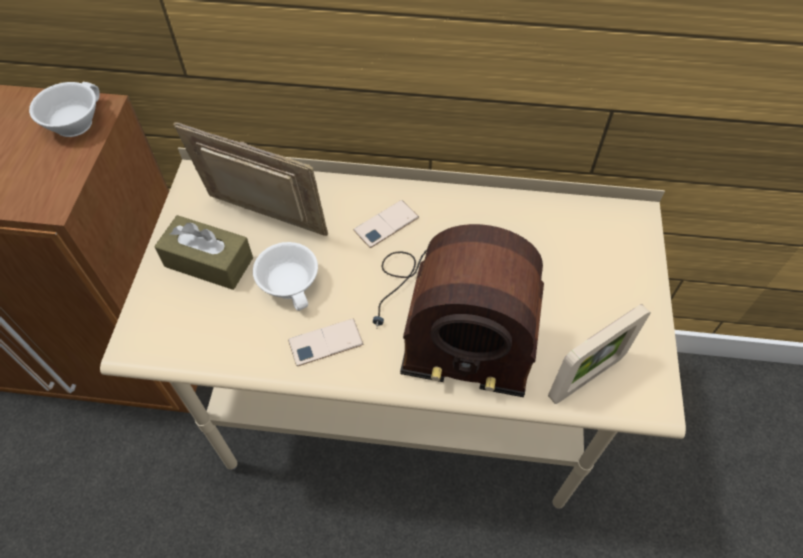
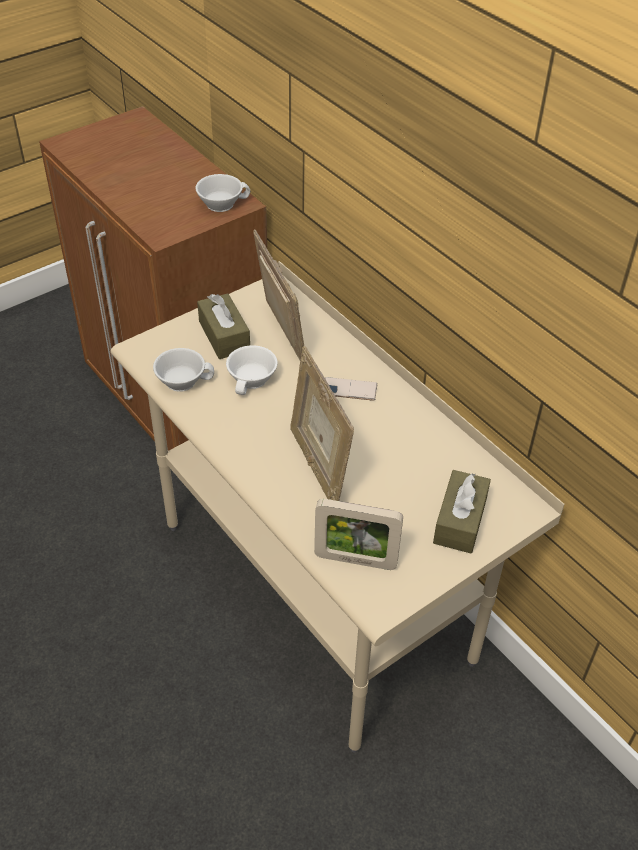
camera: 45 degrees right, 10 degrees down
phone [288,319,363,366] -> none
radio [373,224,544,397] -> picture frame [290,346,354,501]
none -> white cup [153,348,214,392]
none -> brown tissue box [433,470,491,554]

